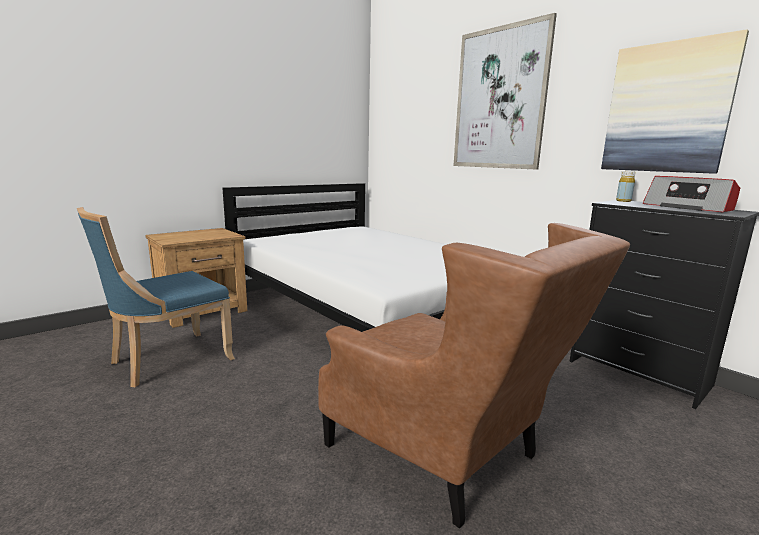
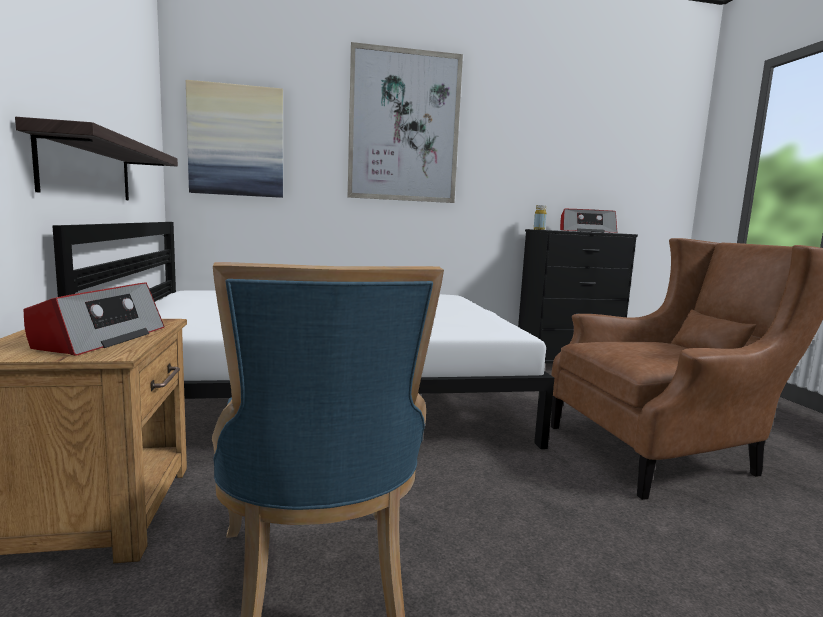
camera: 60 degrees left, 5 degrees down
picture [601,29,749,174] -> picture moved to [186,80,283,198]
none -> shelf [15,117,178,200]
none -> radio [23,282,165,356]

